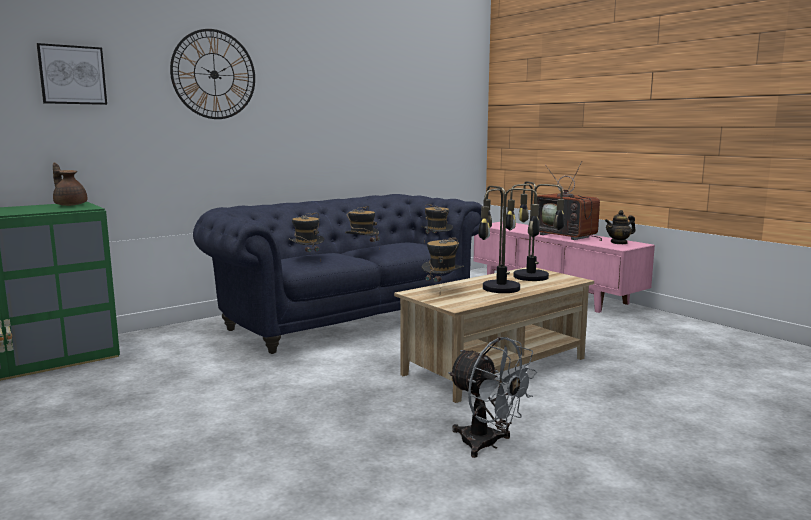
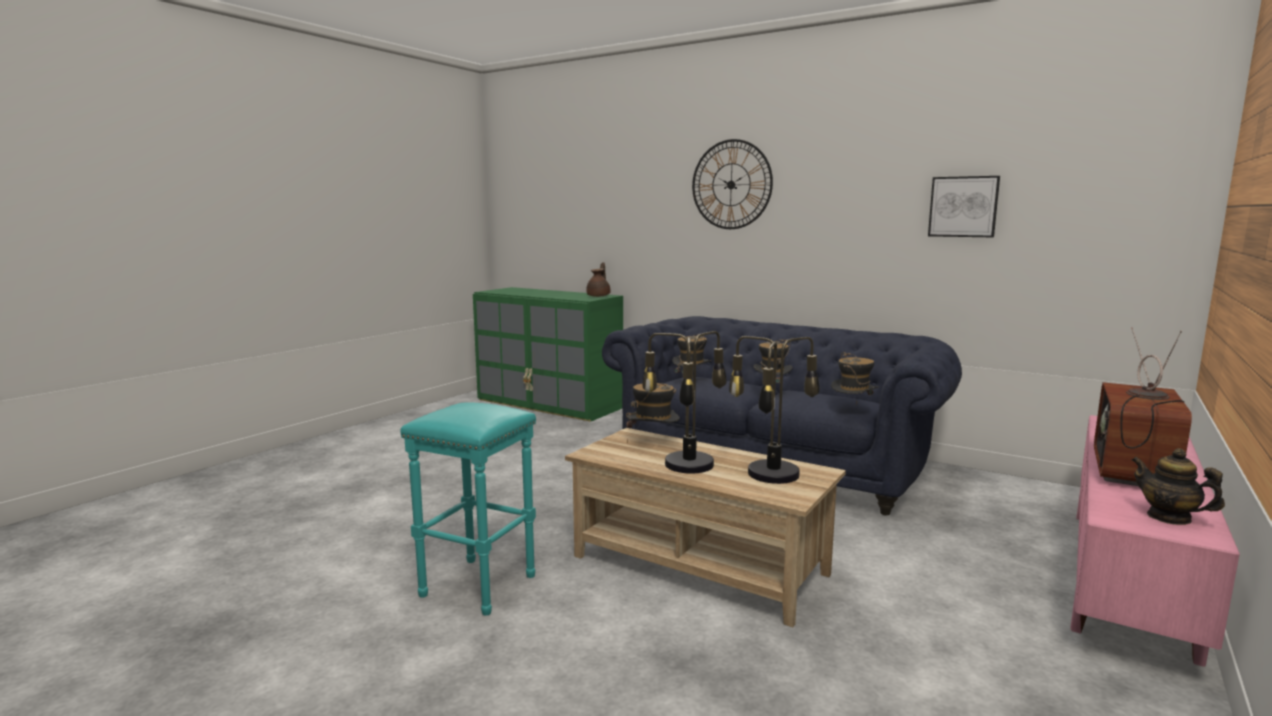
camera: 70 degrees right, 0 degrees up
picture [37,43,107,105] -> picture moved to [928,176,1000,237]
grey fan [448,337,537,458] -> turquoise stool [400,402,536,616]

